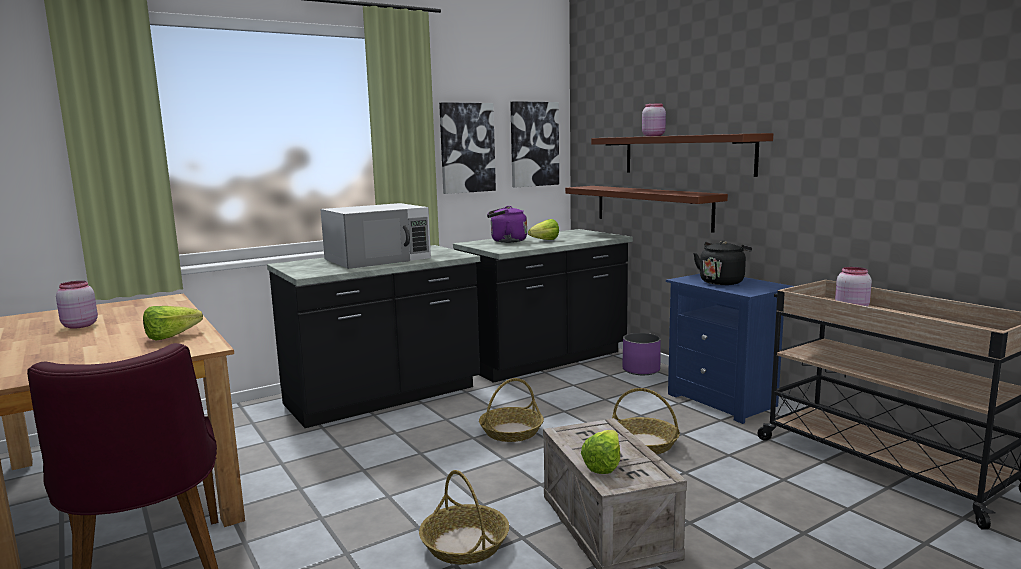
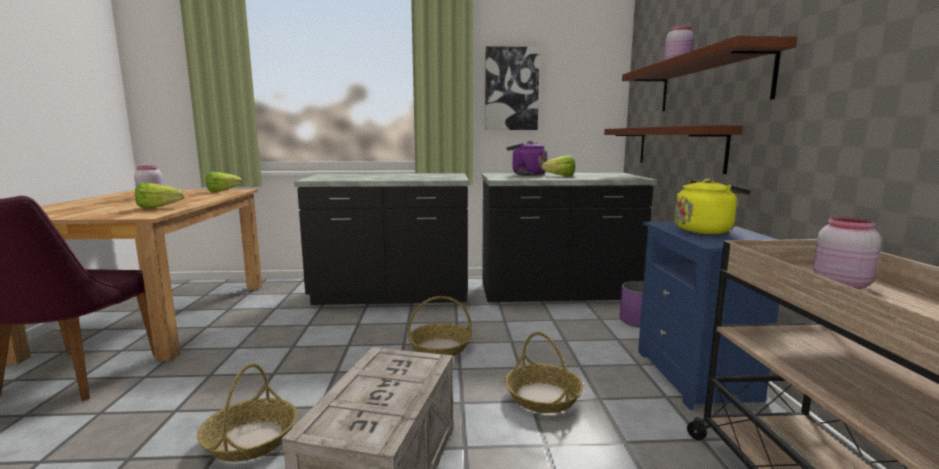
camera: 30 degrees right, 0 degrees up
white microwave [320,203,431,269] -> none
picture [510,101,559,187] -> none
lettuce [581,430,620,474] -> lettuce moved to [206,172,242,192]
black kettle [693,241,752,285] -> yellow kettle [675,179,751,234]

